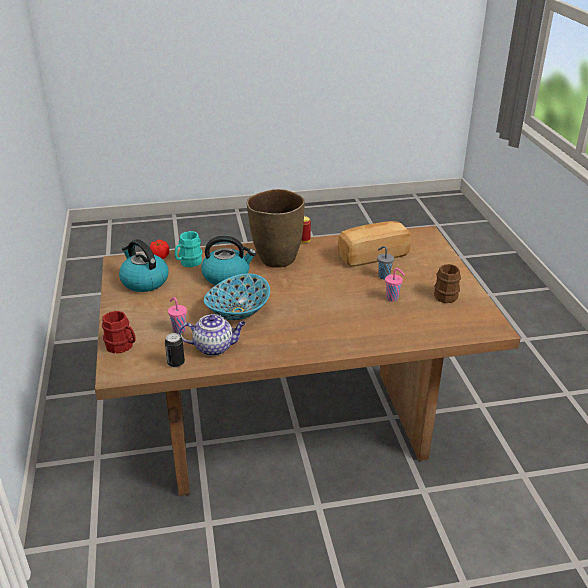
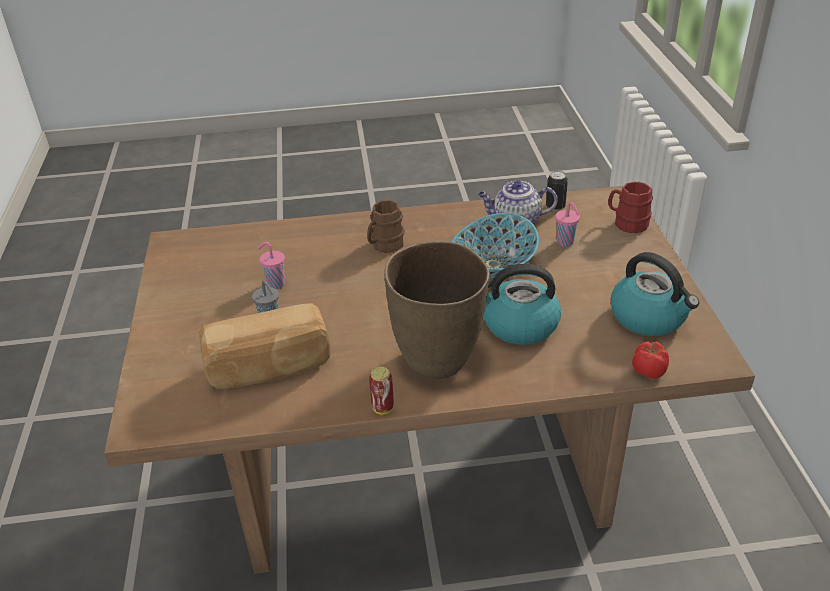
camera: 175 degrees left, 5 degrees up
turquoise mug [175,231,202,267] -> none
brown mug [434,264,461,303] -> brown mug moved to [367,200,405,253]

